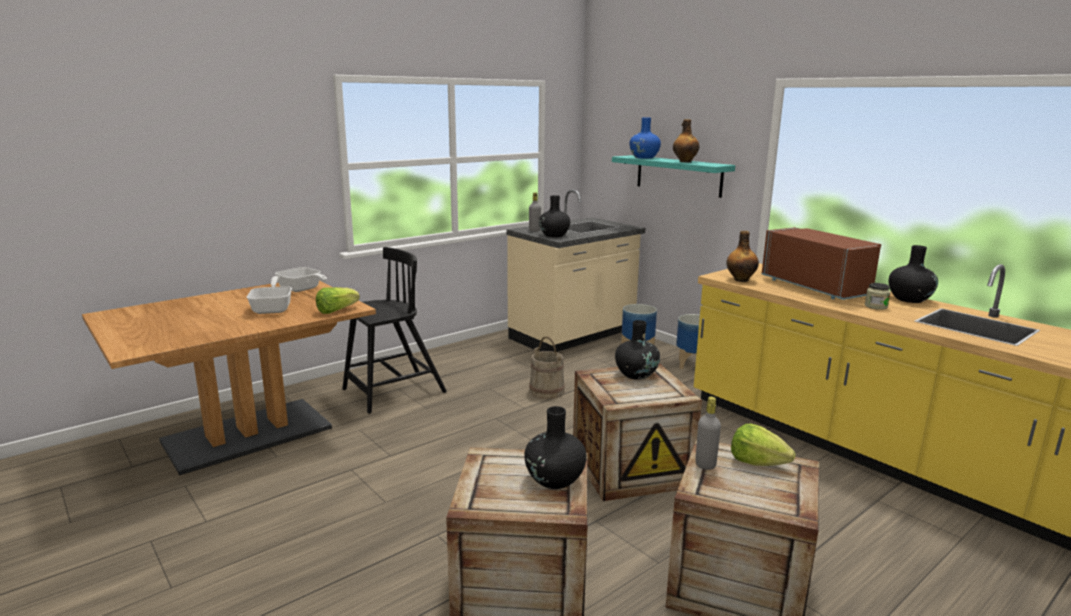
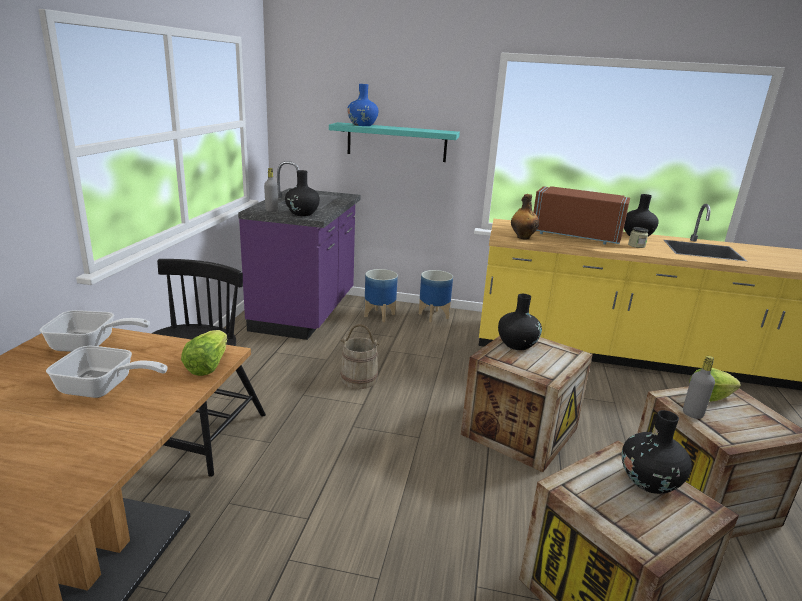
camera: 40 degrees left, 5 degrees up
frying pan [247,276,292,314] -> frying pan turned 150 degrees clockwise [46,346,168,398]
beige counter [506,189,645,352] -> purple counter [238,161,361,340]
bottle [673,119,699,162] -> none

